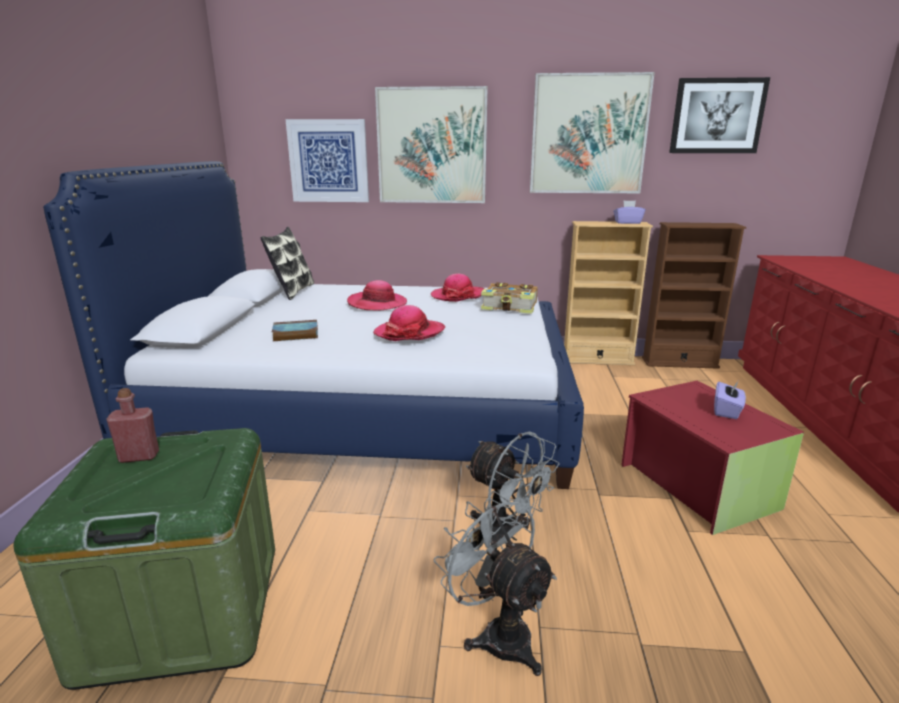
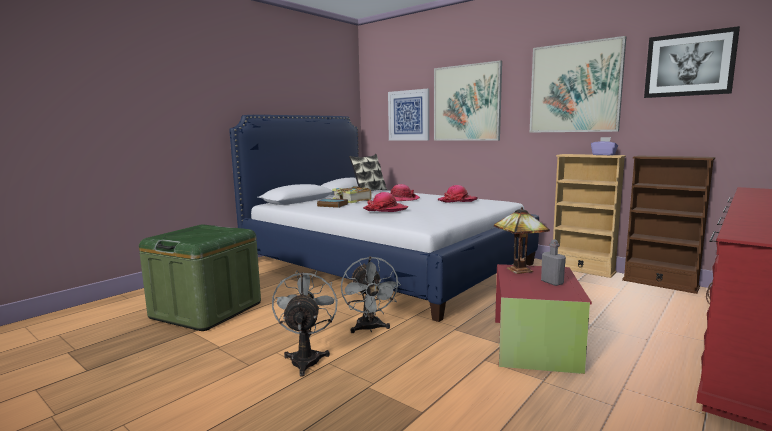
camera: 35 degrees right, 10 degrees down
red bottle [106,388,159,463] -> none
book [481,282,538,314] -> book moved to [332,186,372,203]
purple tissue box [714,381,746,419] -> grey bottle [541,240,566,286]
none -> table lamp [494,207,550,274]

